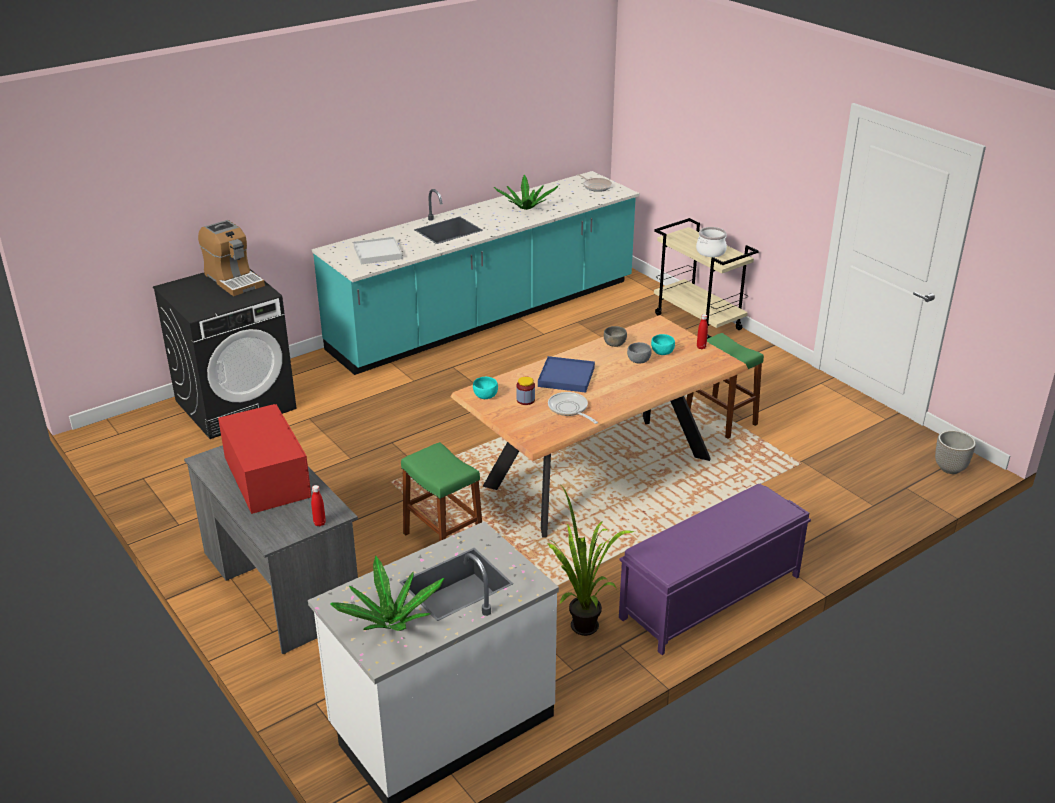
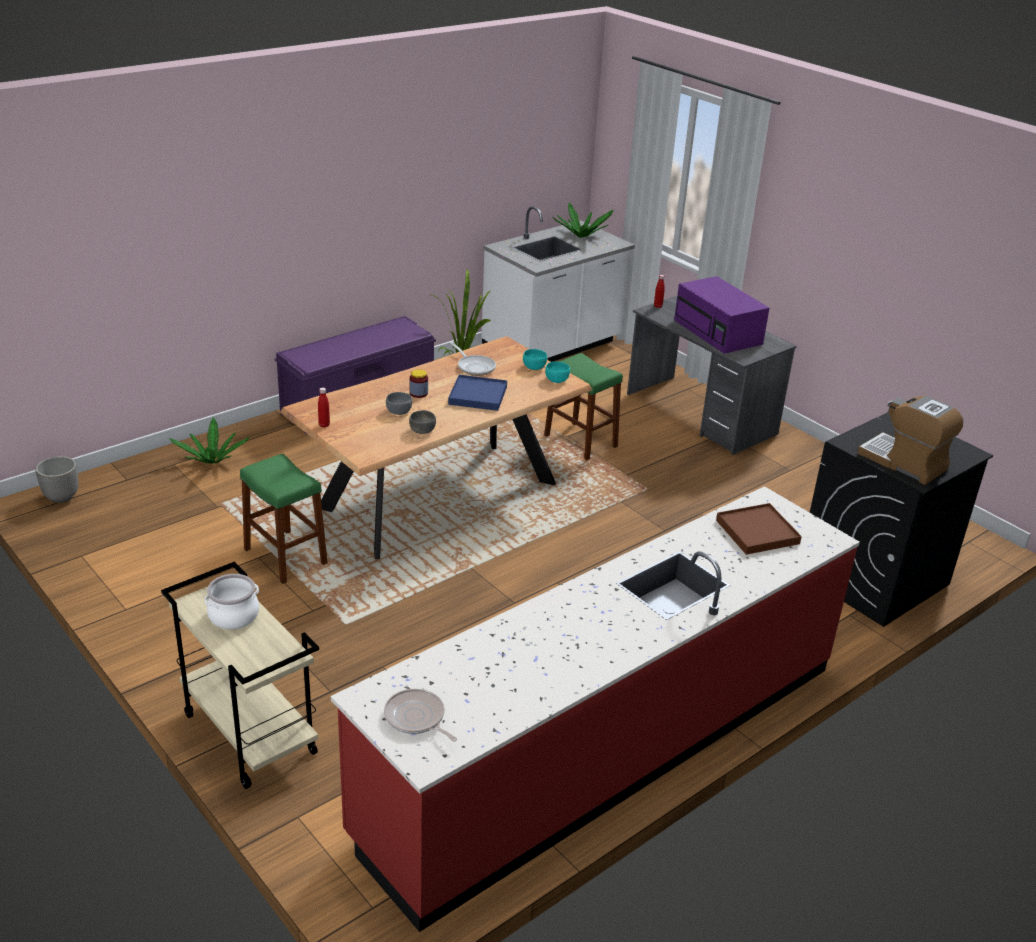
camera: 175 degrees right, 0 degrees up
red microwave [218,404,312,514] -> purple microwave [674,276,769,354]
turquoise counter [312,171,640,375] -> red counter [331,486,860,932]
white tray [353,237,403,264] -> brown tray [716,503,802,555]
potted plant [494,174,559,210] -> potted plant moved to [169,417,250,464]
jar [517,377,535,405] -> jar moved to [410,369,428,398]
turquoise bowl [651,334,675,355] -> turquoise bowl moved to [523,349,547,370]

